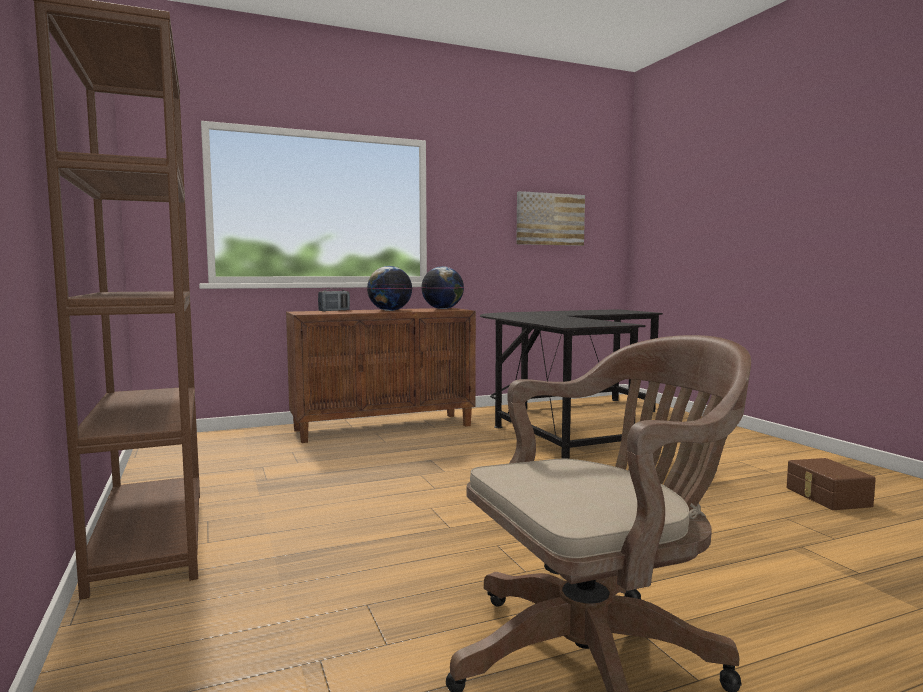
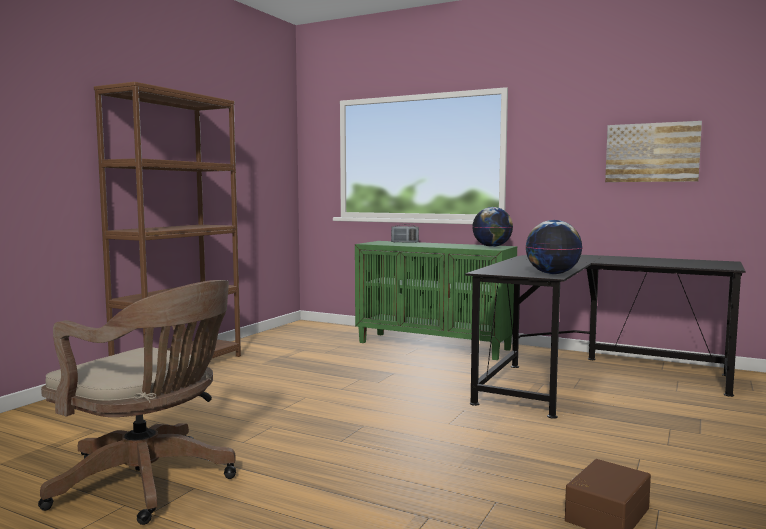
camera: 50 degrees right, 0 degrees up
brown cabinet [286,308,476,443] -> green cabinet [355,241,517,360]
globe [367,266,412,311] -> globe moved to [525,220,582,274]

